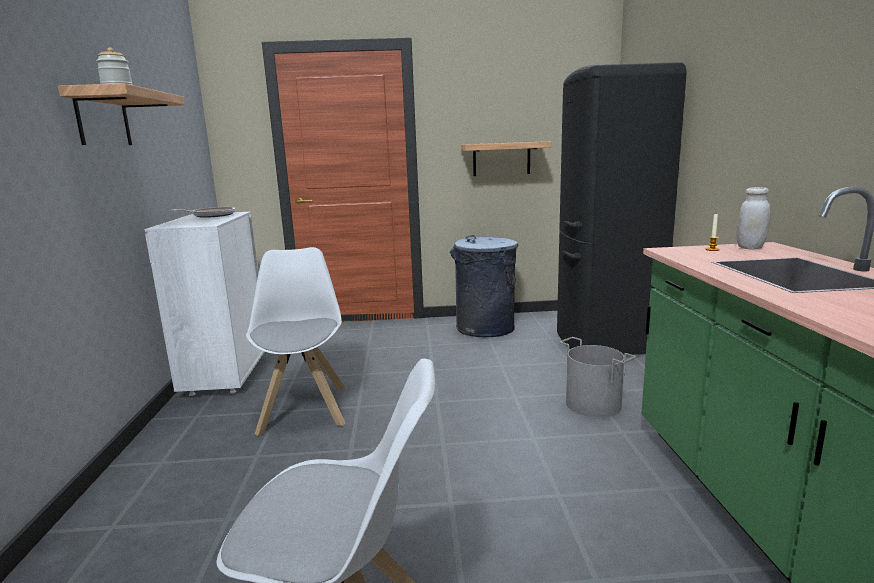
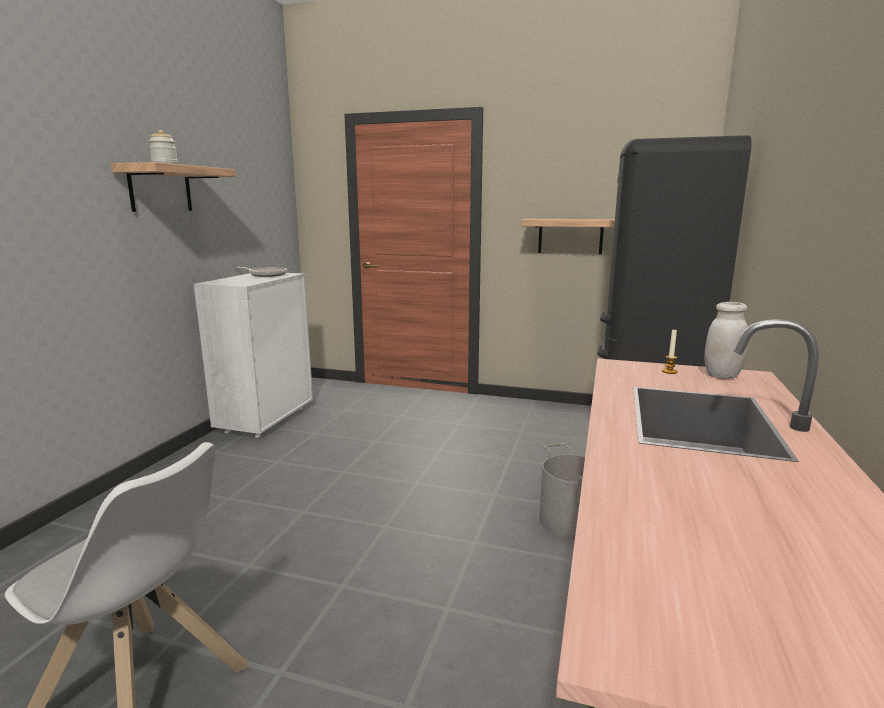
camera: 20 degrees right, 0 degrees up
chair [246,247,346,436] -> none
grey trash can [450,235,518,337] -> none

